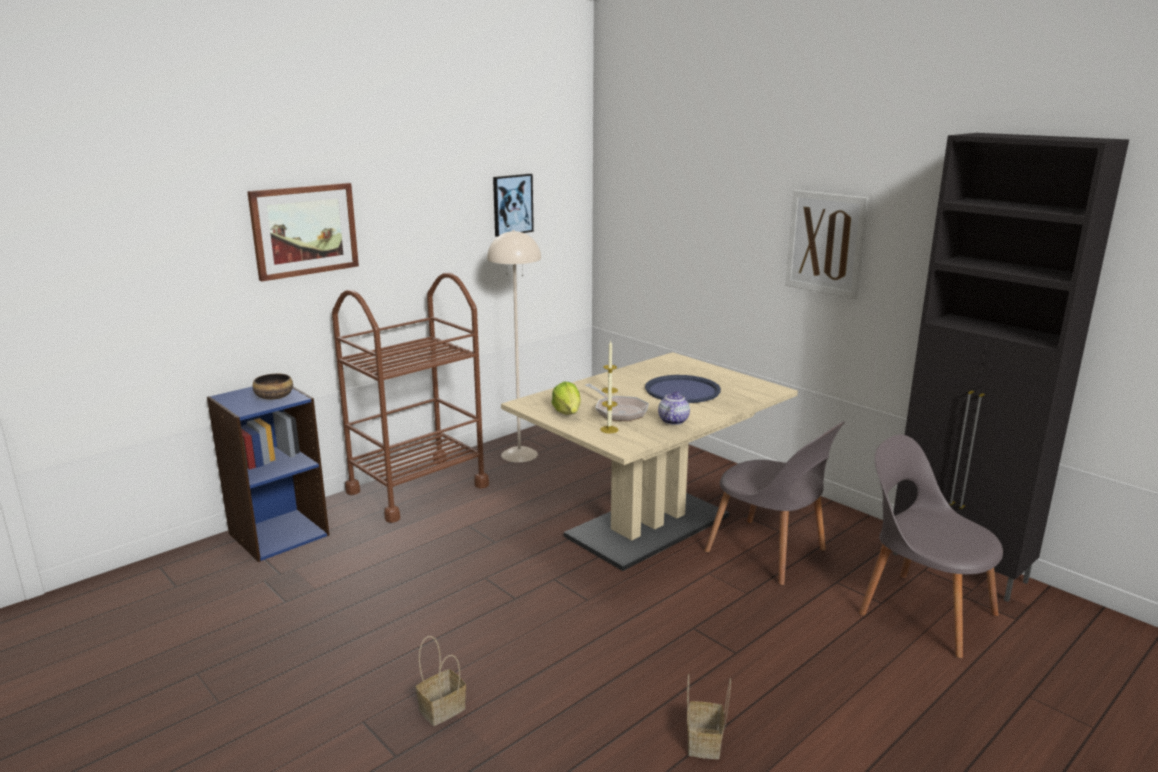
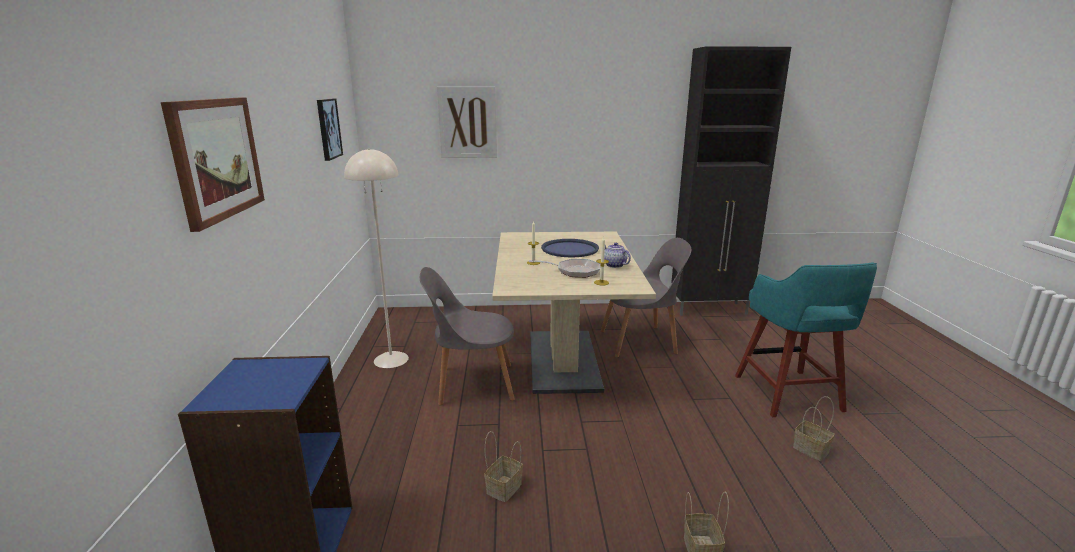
camera: 50 degrees left, 0 degrees up
bowl [253,374,293,400] -> none
brown cart [332,273,489,523] -> none
lettuce [551,382,581,415] -> none
picture [785,190,869,299] -> picture moved to [437,87,497,158]
grey chair [859,435,1003,659] -> grey chair moved to [420,267,515,406]
none -> basket [484,431,523,502]
none -> turquoise stool [735,262,877,417]

